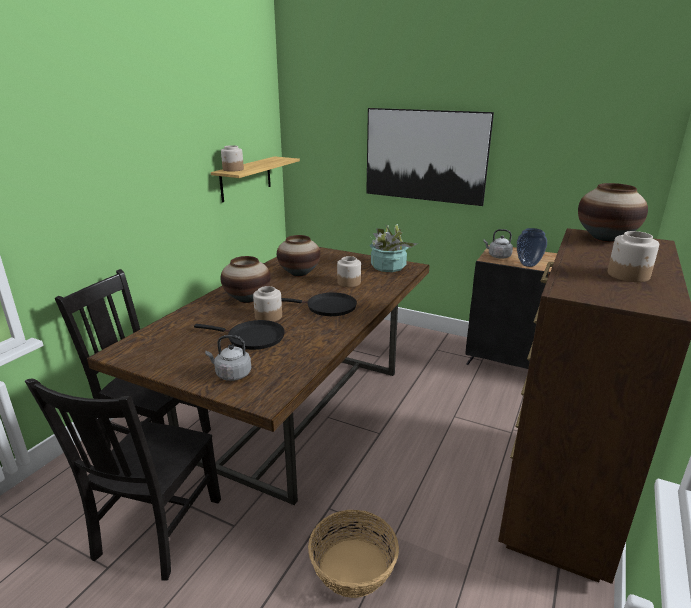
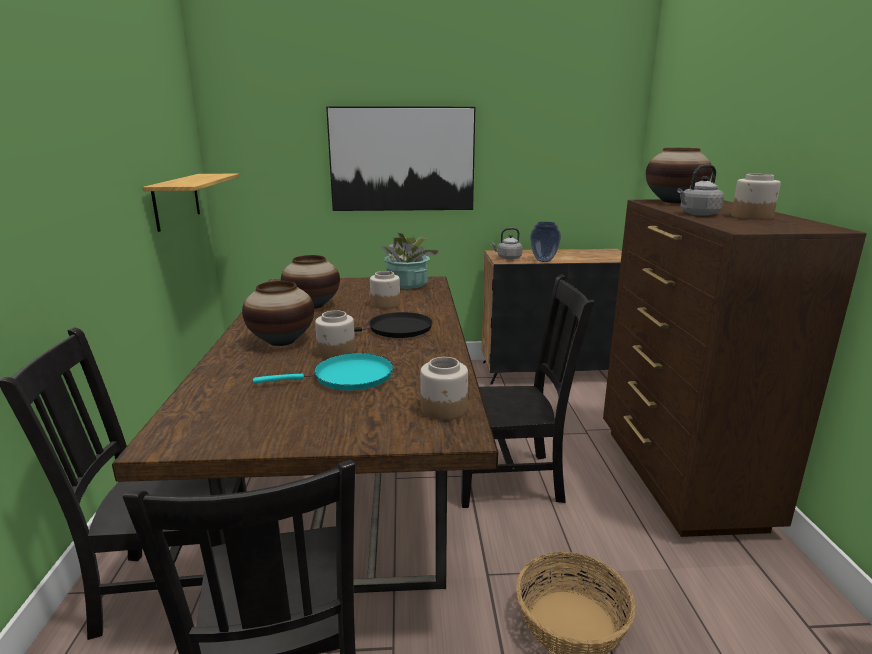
camera: 30 degrees left, 5 degrees down
black frying pan [194,320,285,350] -> turquoise frying pan [253,353,393,390]
grey kettle [205,335,251,381] -> grey kettle moved to [677,165,724,216]
jar [221,145,244,172] -> jar moved to [420,357,468,420]
none -> black chair [461,274,594,508]

